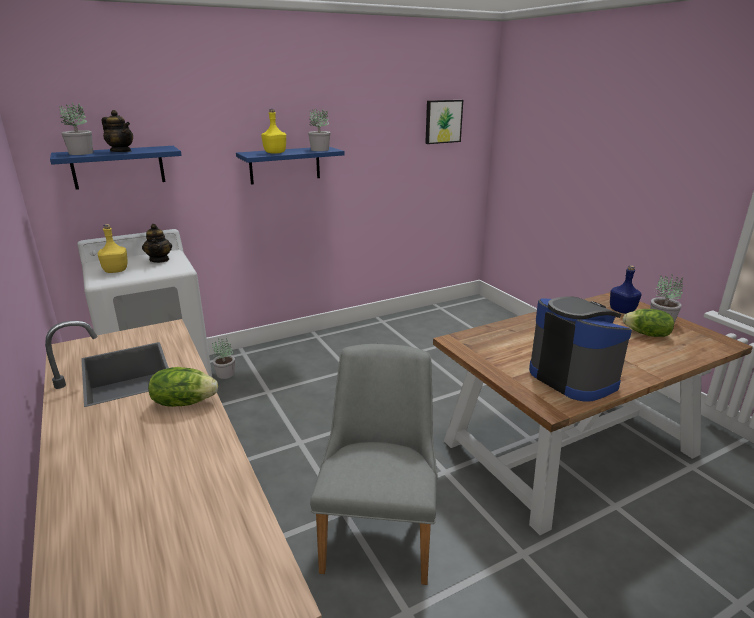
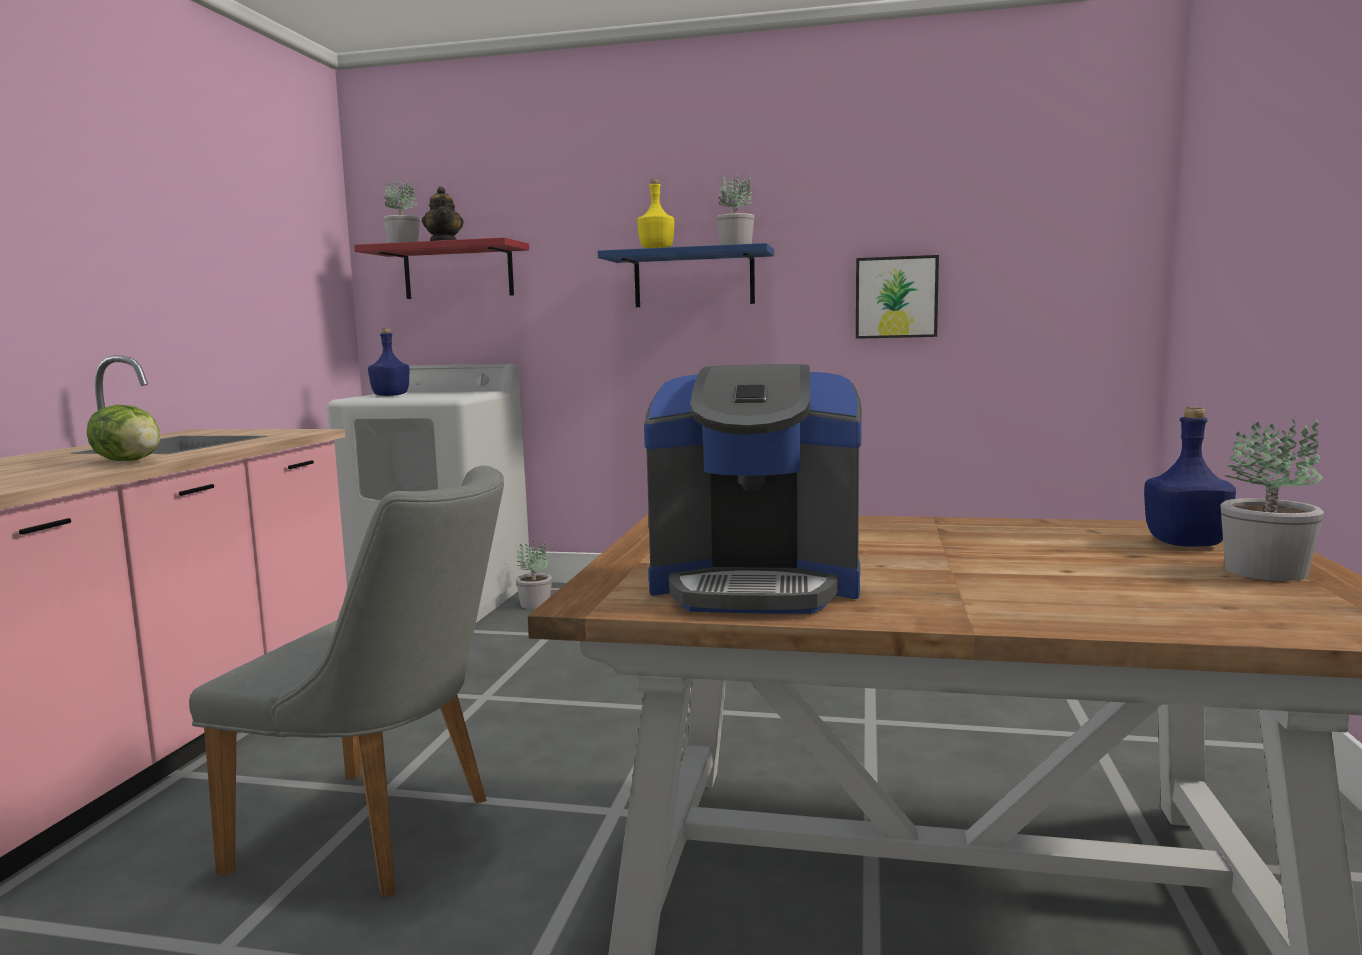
camera: 40 degrees right, 15 degrees down
blue shelf [50,146,182,190] -> red shelf [354,237,529,299]
yellow bottle [98,224,128,273] -> blue bottle [368,328,410,396]
teapot [142,224,172,263] -> none
grey chair [310,344,438,585] -> grey chair turned 60 degrees clockwise [189,466,504,898]
picture [425,100,463,144] -> picture moved to [856,255,939,339]
coffee machine [529,296,632,402] -> coffee machine turned 90 degrees clockwise [644,364,862,614]
lettuce [623,309,674,337] -> none

